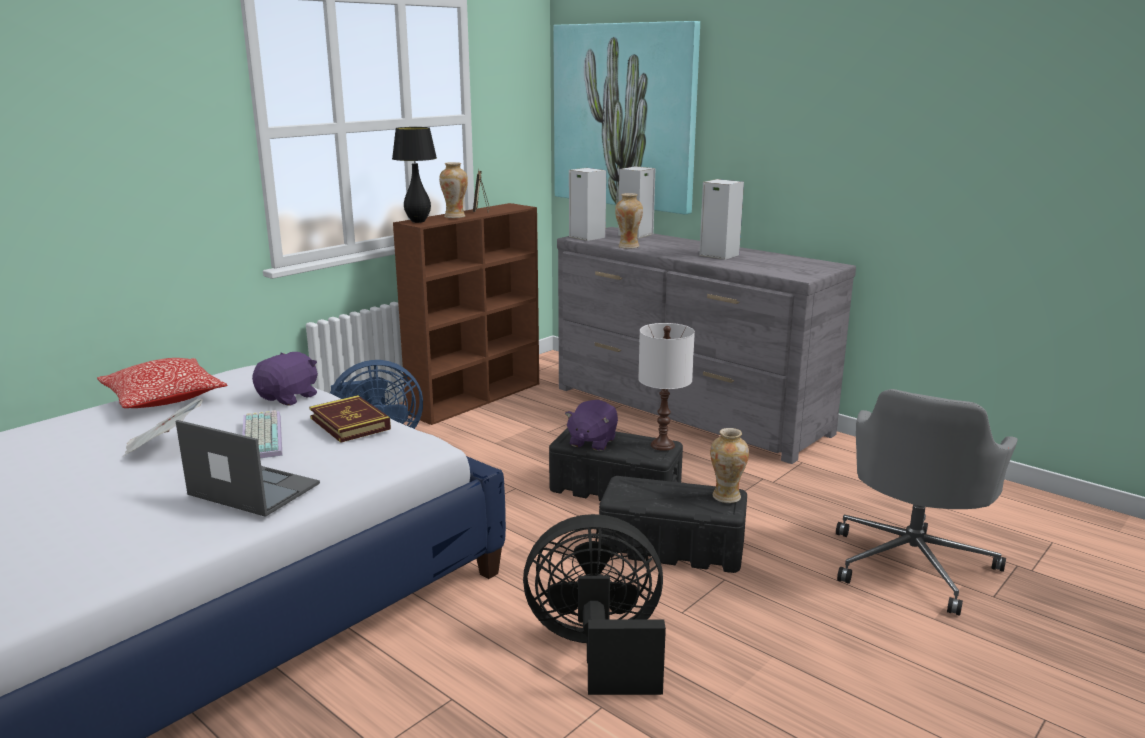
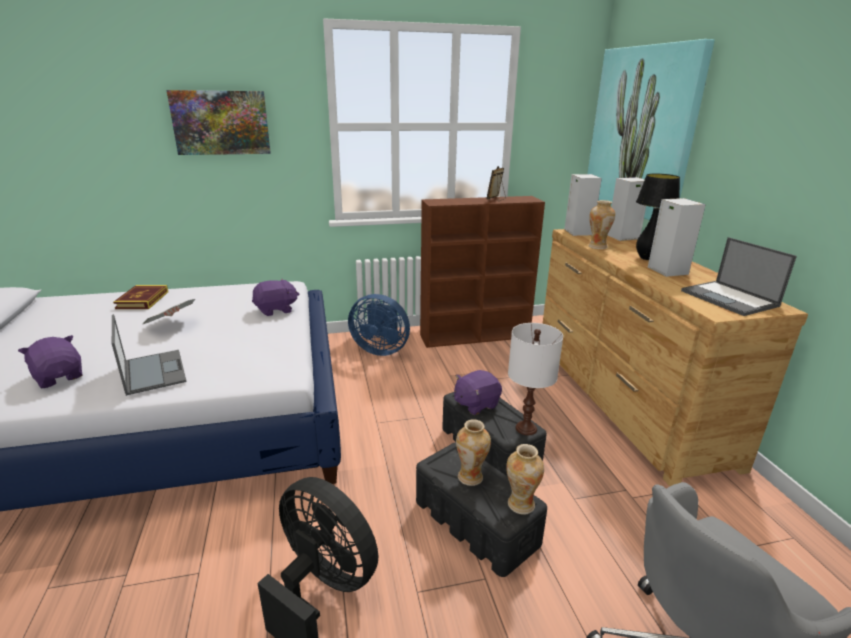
camera: 35 degrees right, 5 degrees up
pillow [97,358,228,408] -> none
keyboard [243,410,283,458] -> none
book [309,395,391,443] -> book moved to [113,285,168,309]
black table lamp [392,127,437,223] -> black table lamp moved to [636,174,680,260]
vase [439,162,468,218] -> vase moved to [456,419,491,486]
grey dresser [557,227,856,464] -> brown dresser [543,229,808,486]
none -> purple plush toy [18,335,82,389]
none -> picture [167,90,271,155]
none -> laptop [681,237,797,316]

